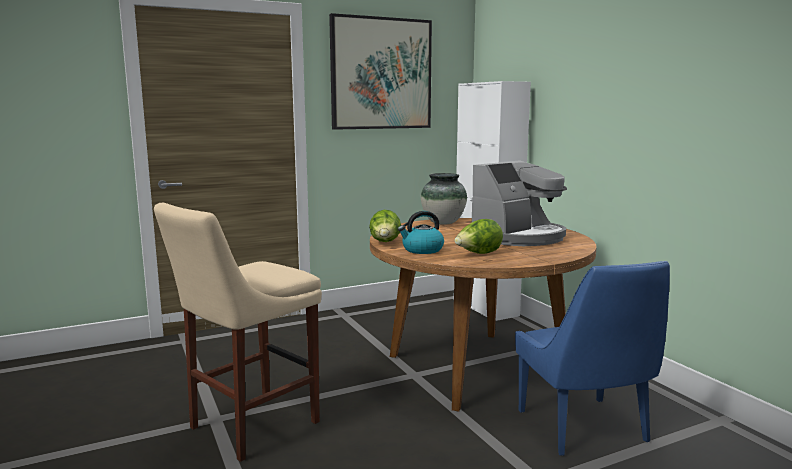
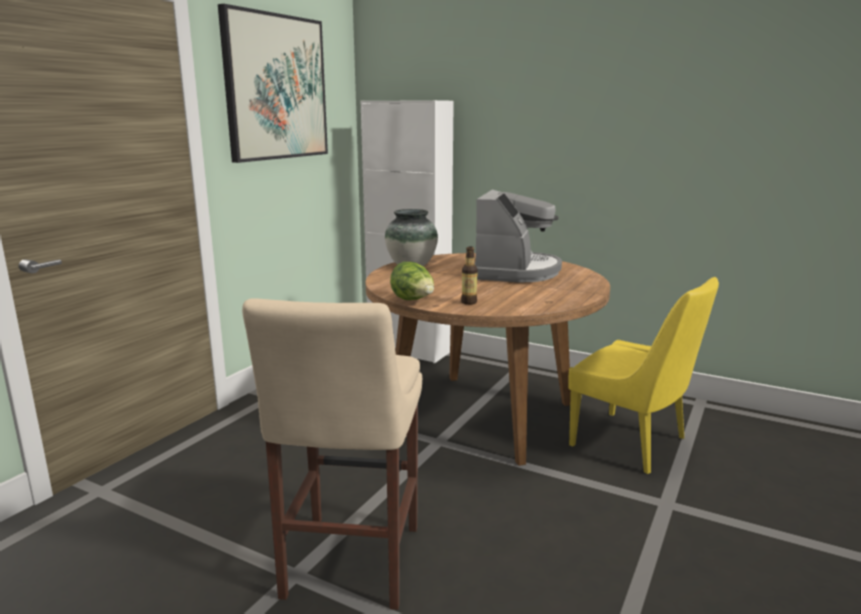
camera: 35 degrees left, 5 degrees up
kettle [398,211,444,254] -> bottle [461,247,478,305]
lettuce [455,219,503,254] -> none
blue chair [515,261,670,456] -> yellow chair [569,277,719,474]

